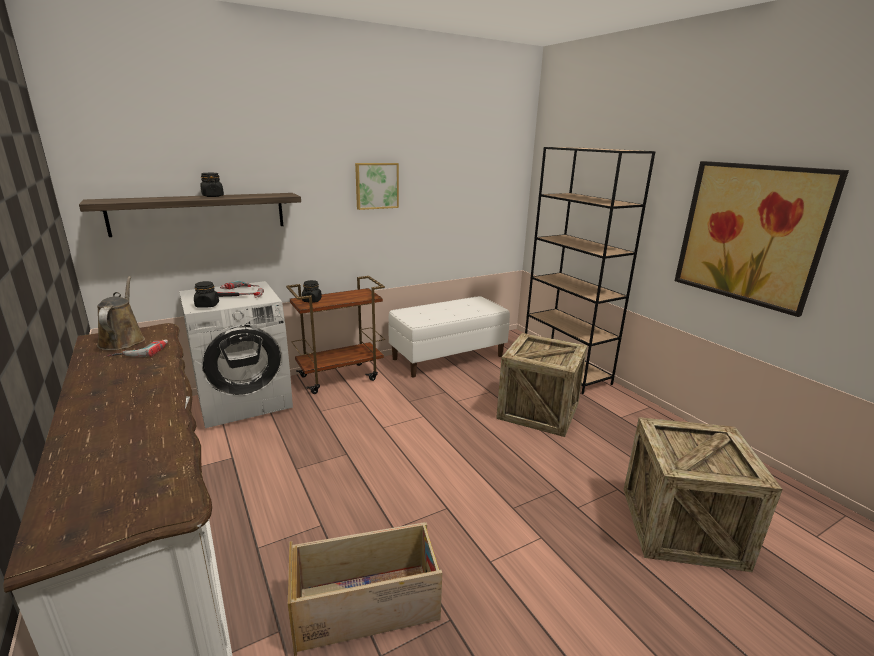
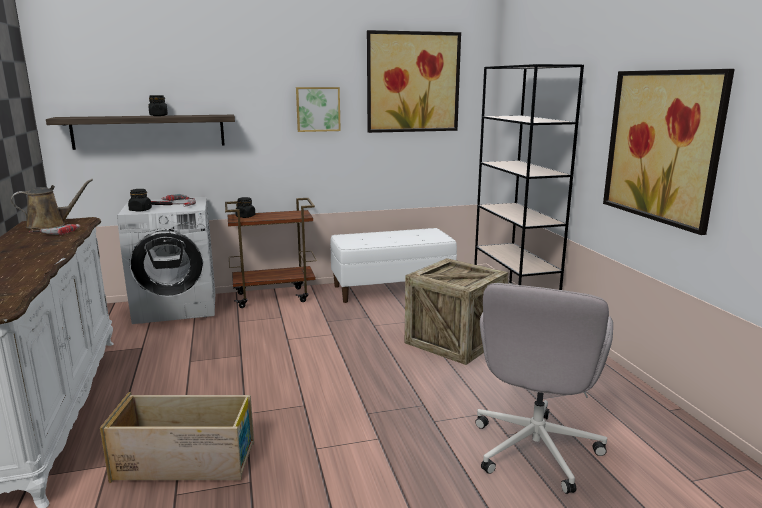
camera: 15 degrees right, 5 degrees down
brown watering can [97,276,145,350] -> brown watering can turned 60 degrees clockwise [11,179,93,229]
crate [624,417,783,572] -> grey office chair [475,283,613,494]
none -> picture [367,30,461,133]

